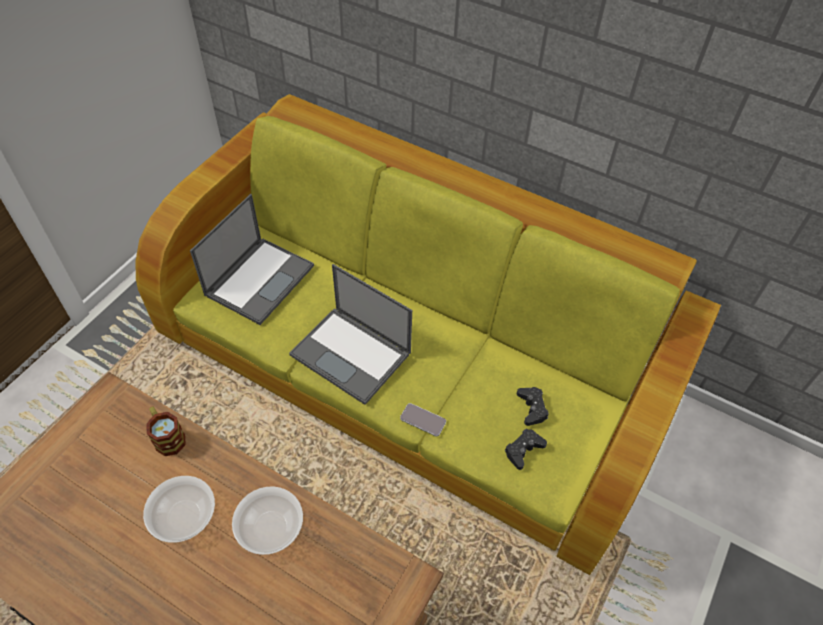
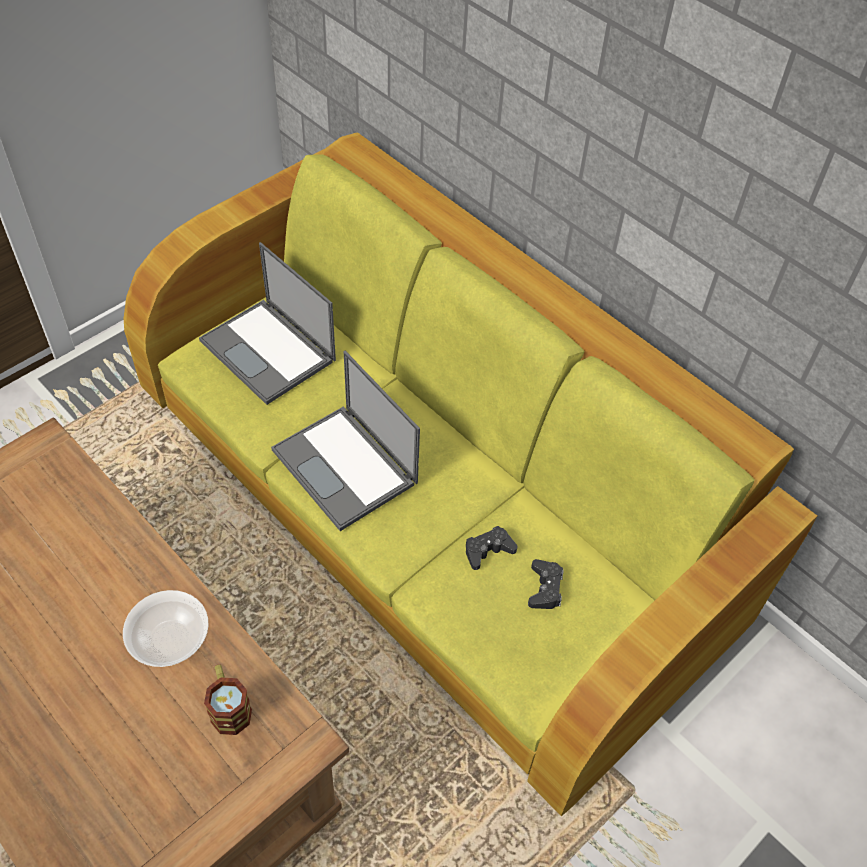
camera: 15 degrees right, 0 degrees up
bowl [143,476,215,543] -> none
mug [146,406,186,456] -> mug moved to [204,664,252,735]
laptop [190,194,314,325] -> laptop turned 90 degrees clockwise [199,242,336,405]
phone [400,403,446,436] -> none
black game controller [505,429,547,470] -> black game controller moved to [466,526,517,570]

